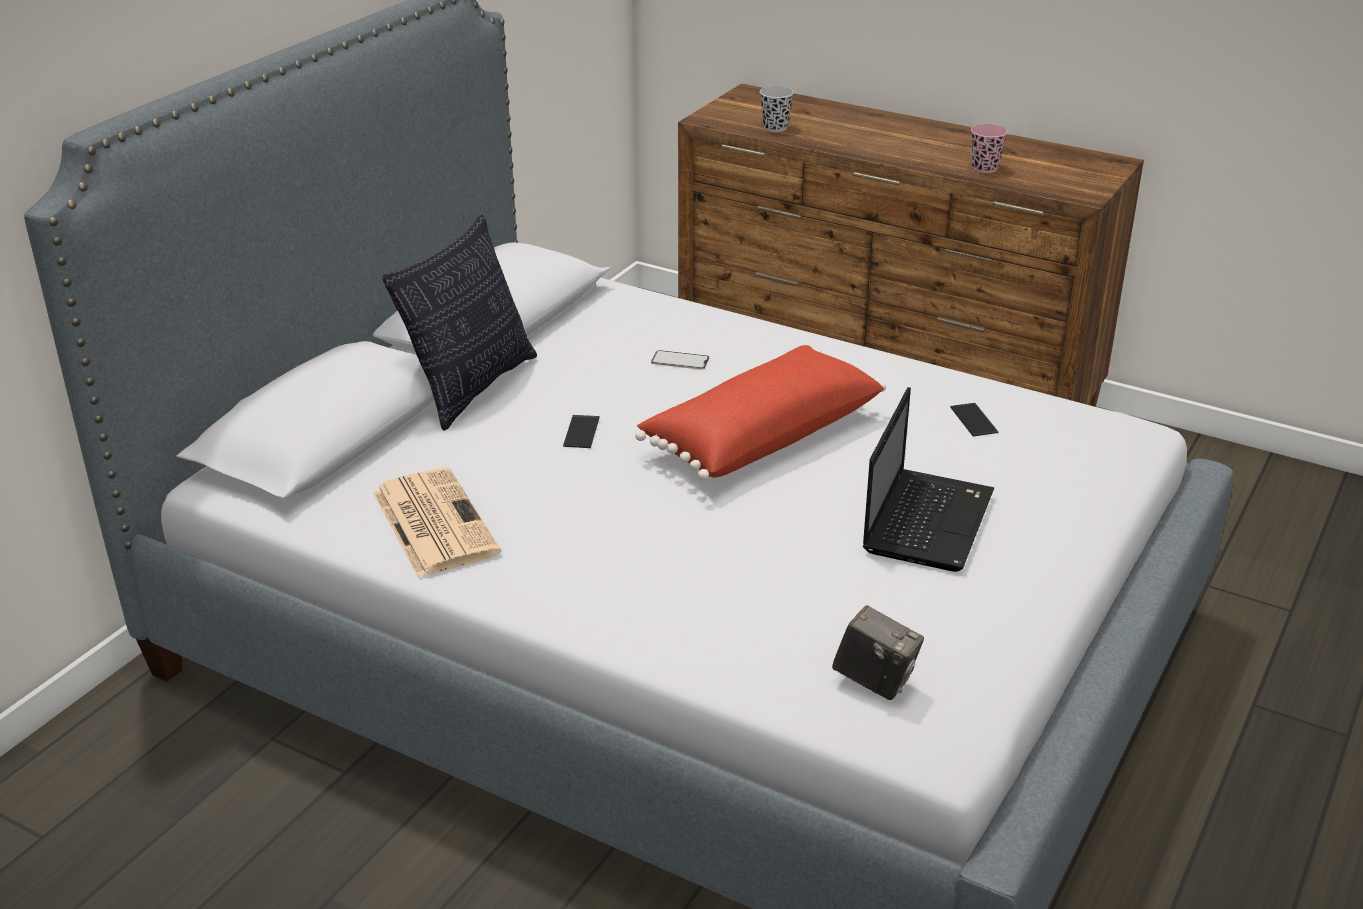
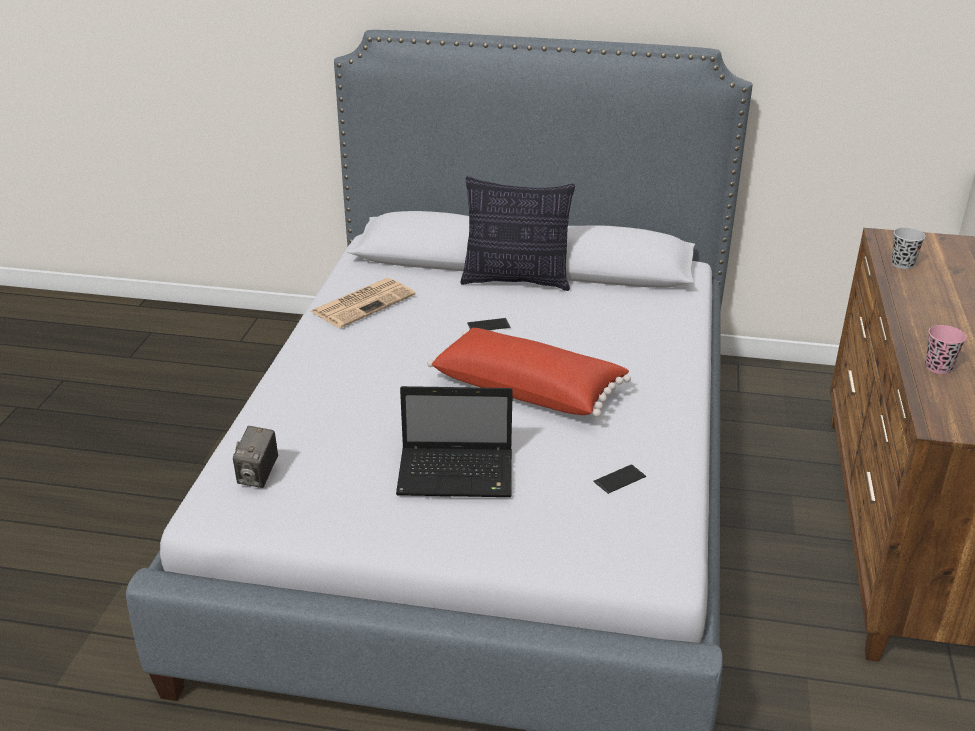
camera: 70 degrees right, 0 degrees up
phone [651,350,709,370] -> none

